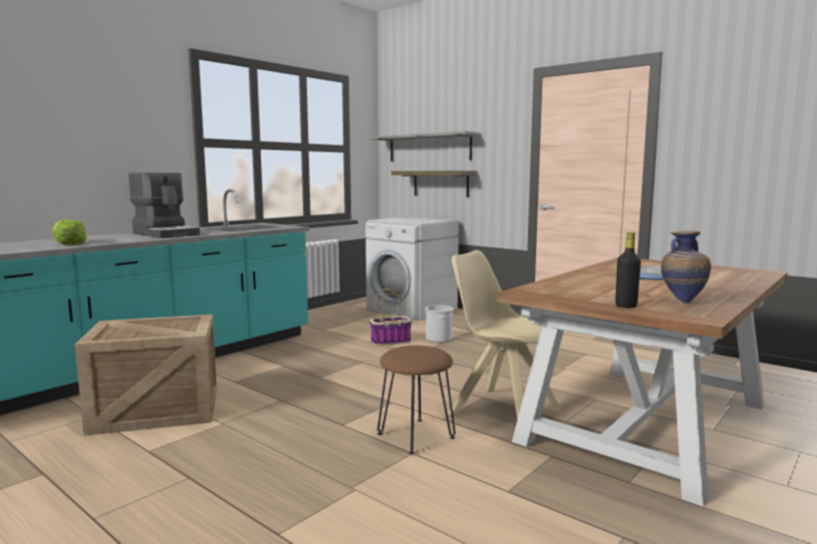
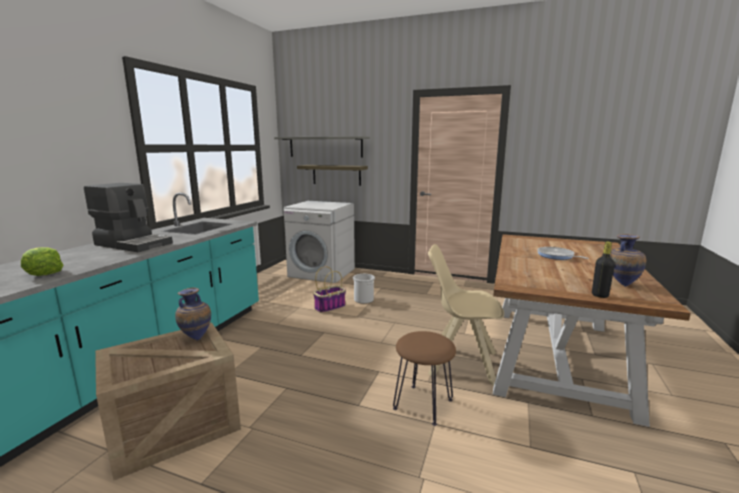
camera: 20 degrees left, 5 degrees up
none -> vase [175,287,211,341]

